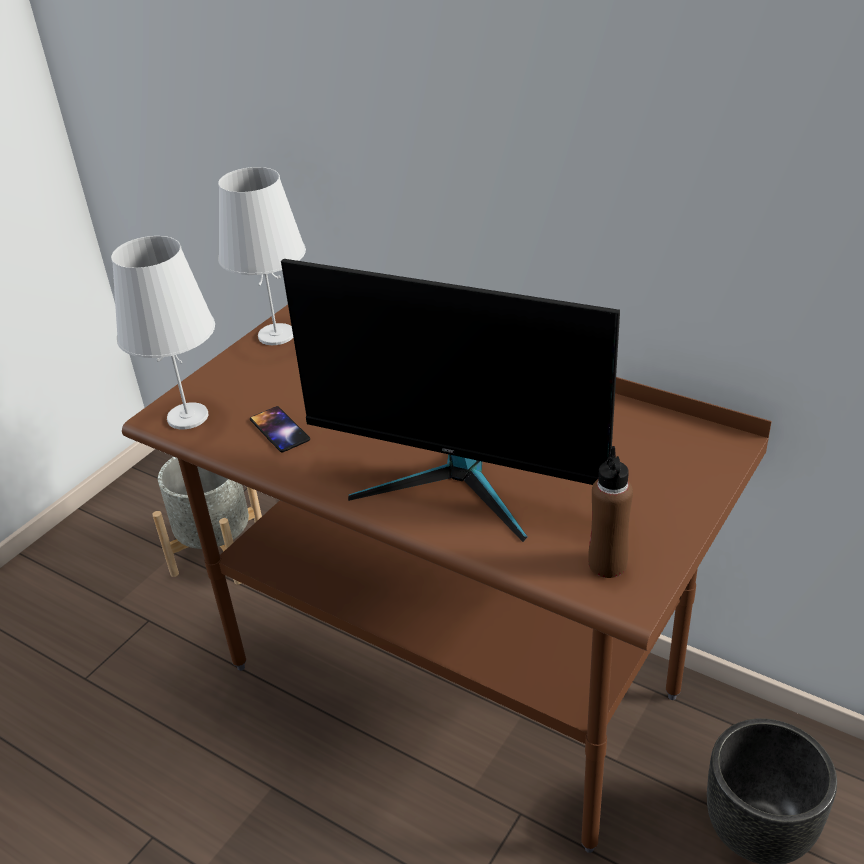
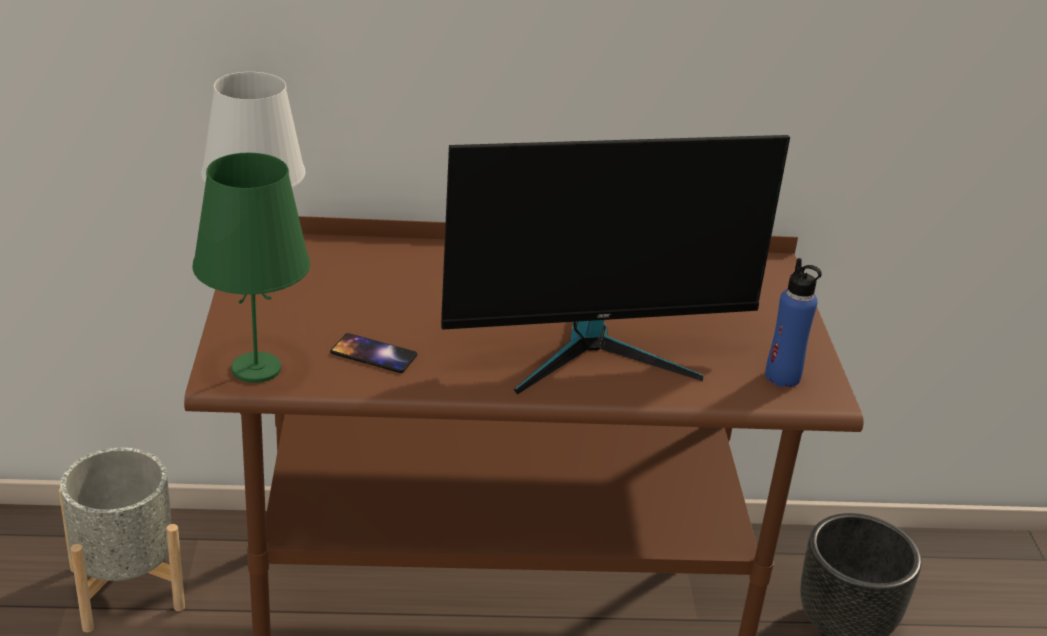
camera: 40 degrees left, 5 degrees down
white table lamp [111,236,215,429] -> green table lamp [192,153,310,383]
brown bottle [588,446,633,578] -> blue bottle [765,258,822,387]

